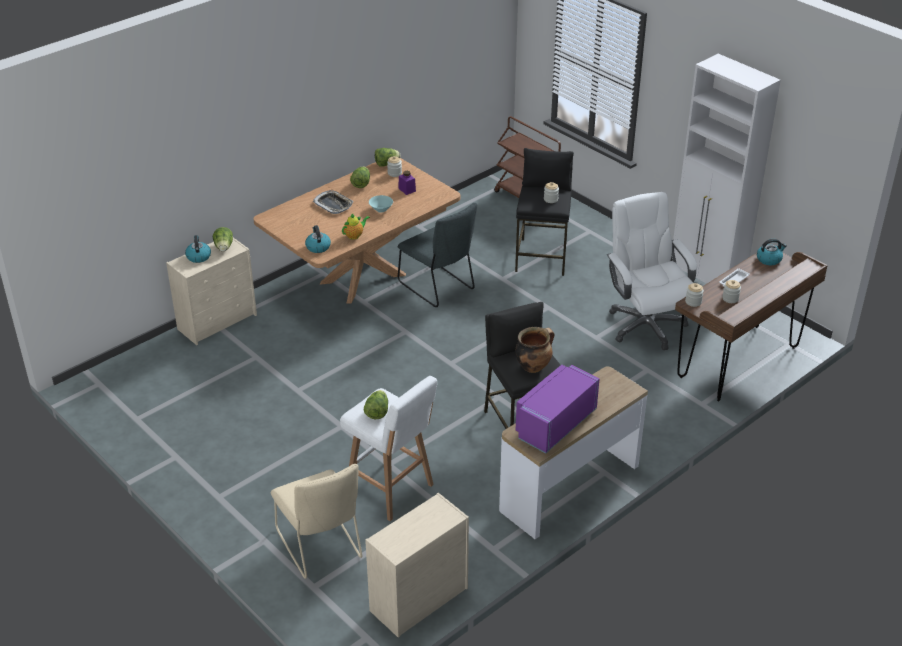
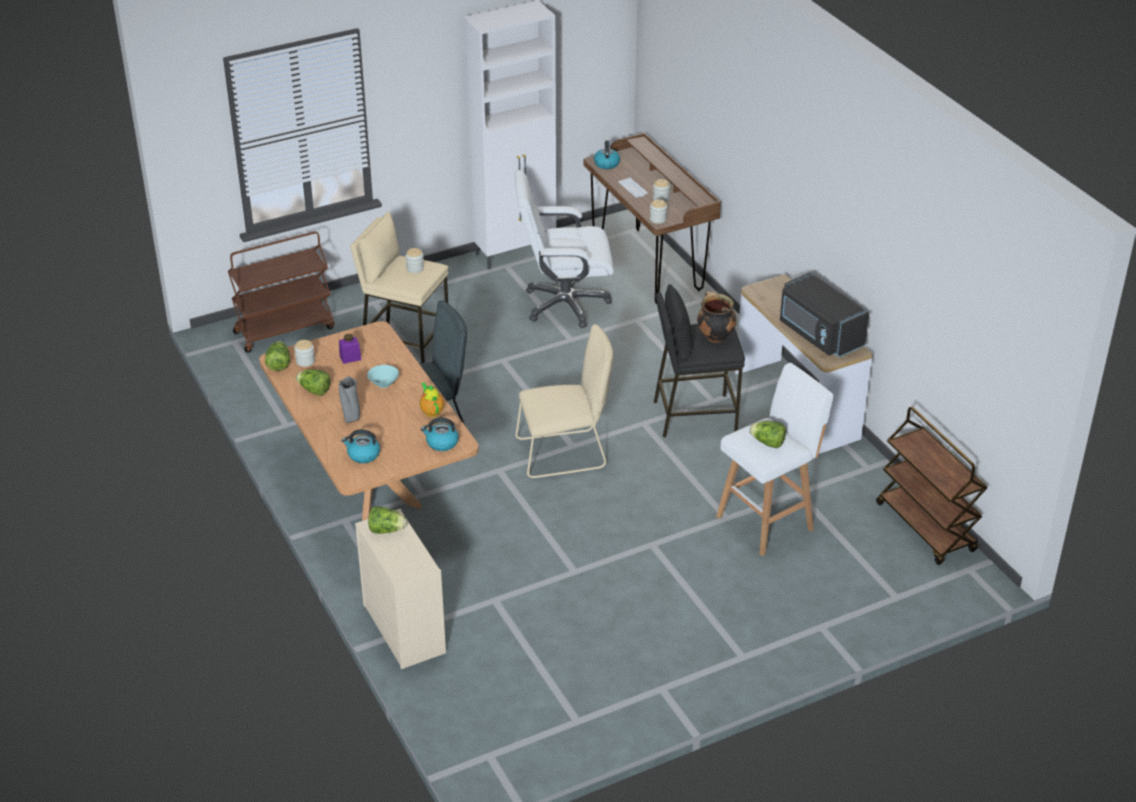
camera: 75 degrees left, 0 degrees up
kettle [185,235,211,263] -> kettle moved to [341,429,380,463]
beige chair [271,464,362,579] -> beige chair moved to [515,324,614,478]
tray [313,190,353,214] -> grey vase [339,377,360,423]
beige dresser [365,493,469,638] -> brown cart [876,407,988,565]
black stool [515,148,574,276] -> beige stool [350,212,448,363]
purple microwave [516,365,600,454] -> black microwave [780,273,869,357]

